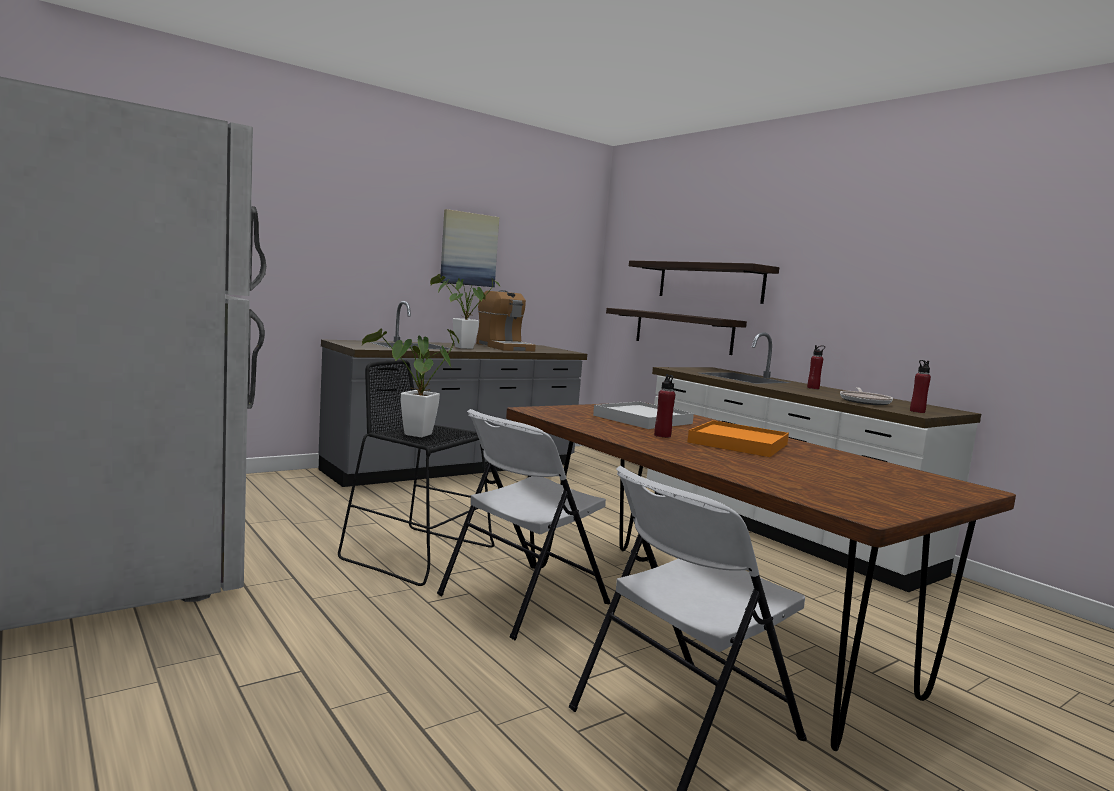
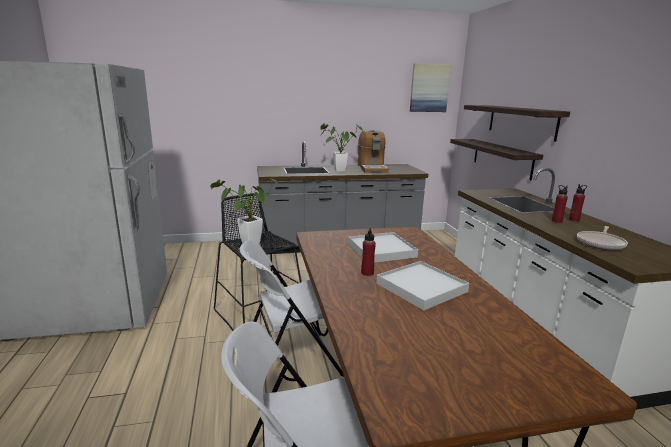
camera: 25 degrees right, 10 degrees up
picture [440,209,499,287] -> picture moved to [410,63,451,112]
orange tray [687,420,789,457] -> white tray [376,261,469,310]
red bottle [910,360,931,413] -> red bottle moved to [552,185,568,223]

